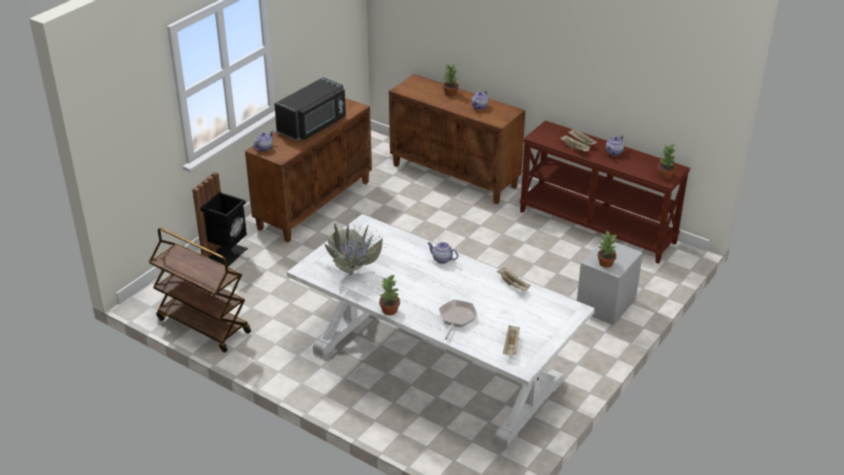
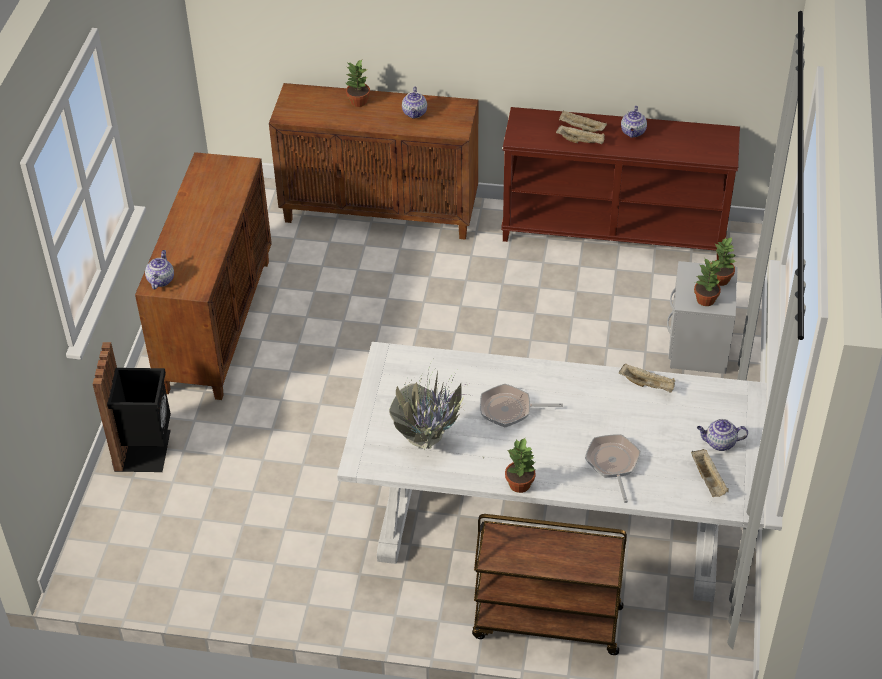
camera: 25 degrees left, 10 degrees up
brown cart [149,228,251,352] -> brown cart moved to [472,514,627,655]
black microwave [274,77,346,140] -> none
teapot [427,242,458,264] -> teapot moved to [697,419,748,451]
potted plant [658,144,676,179] -> potted plant moved to [711,237,736,286]
none -> frying pan [480,384,563,428]

